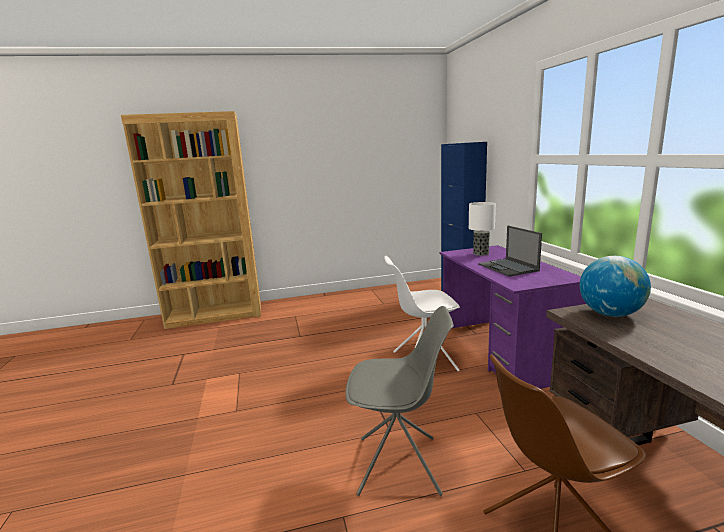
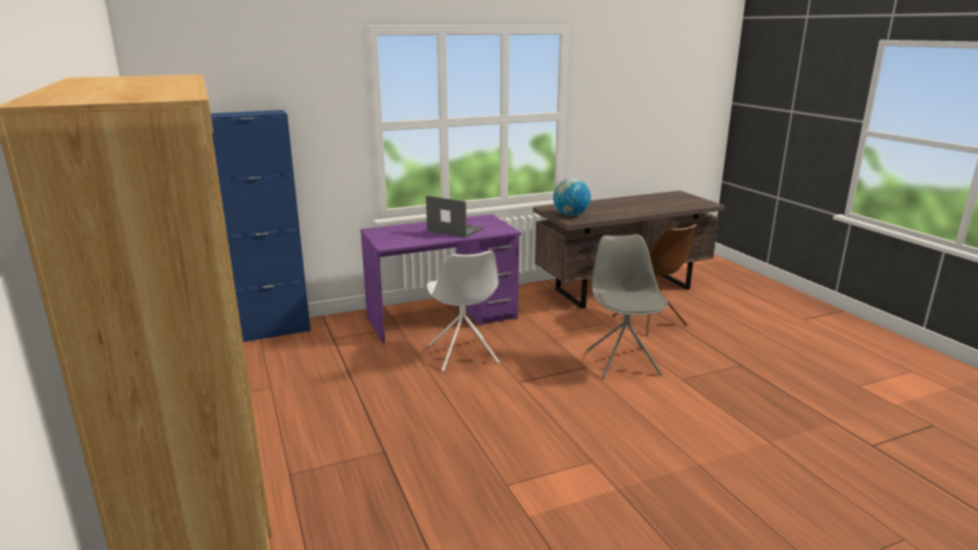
camera: 100 degrees left, 5 degrees up
table lamp [469,202,496,256] -> none
laptop [478,226,542,277] -> laptop turned 120 degrees counterclockwise [426,196,484,238]

